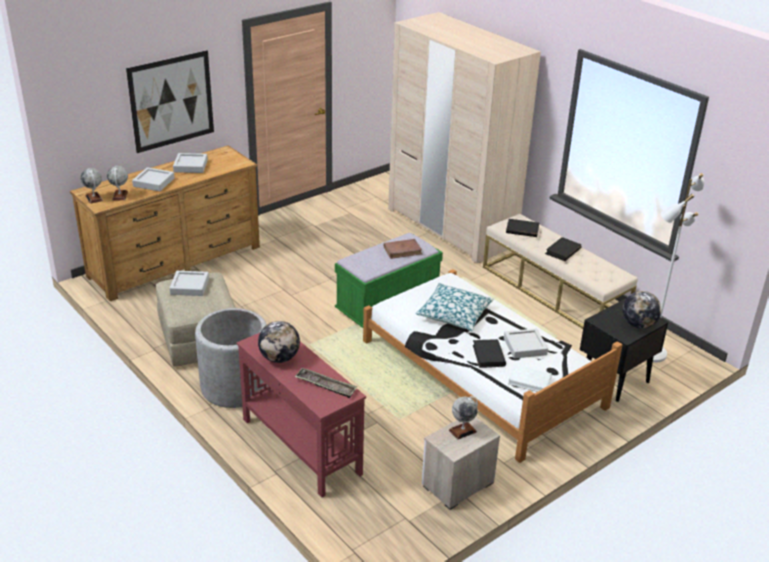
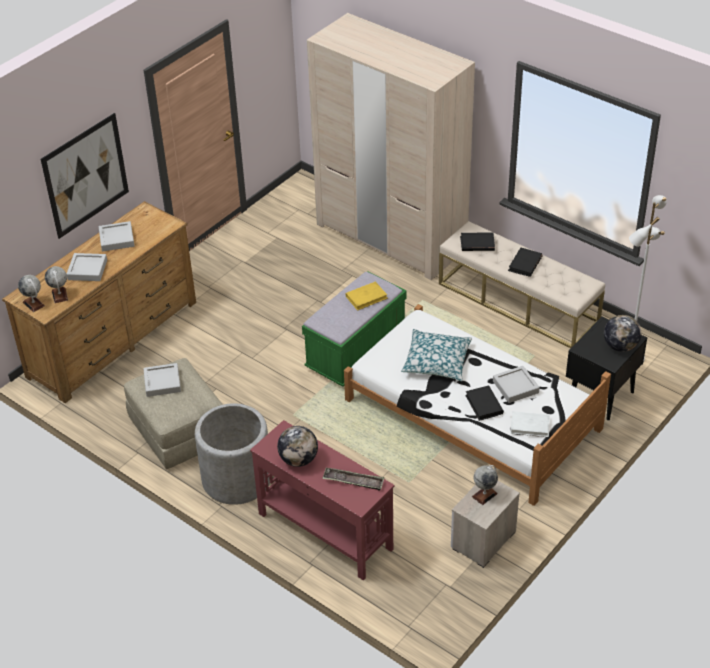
camera: 10 degrees left, 10 degrees up
brown book [384,239,422,259] -> yellow book [345,281,388,310]

